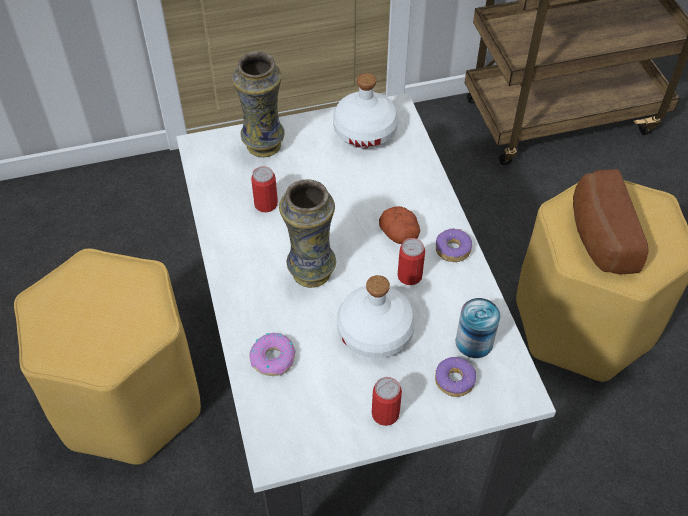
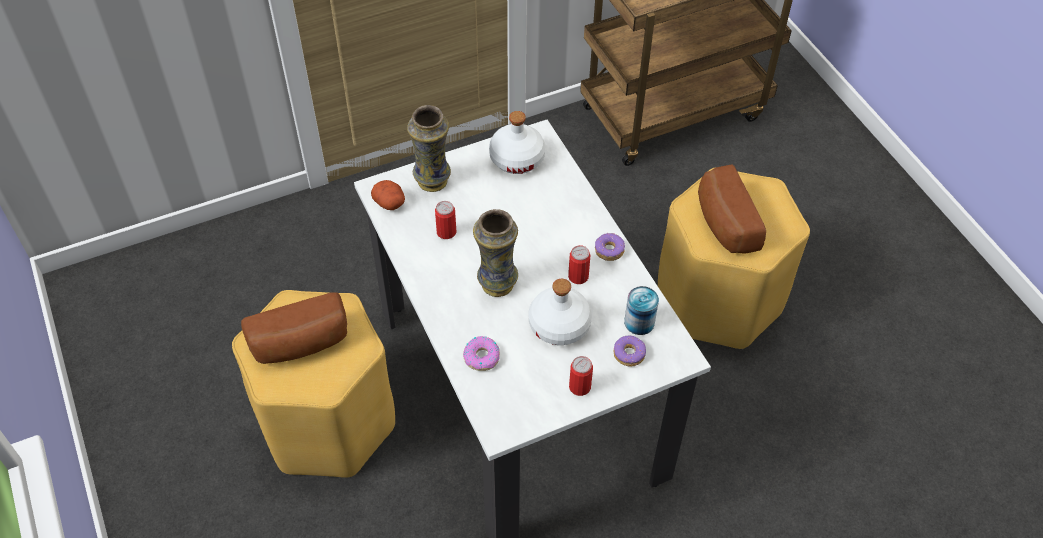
camera: 10 degrees left, 0 degrees up
potato [379,206,420,244] -> potato moved to [371,180,405,210]
none -> bread [241,292,347,364]

